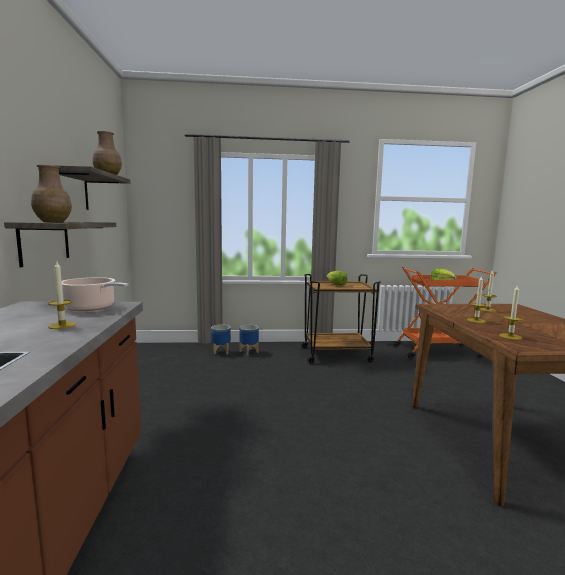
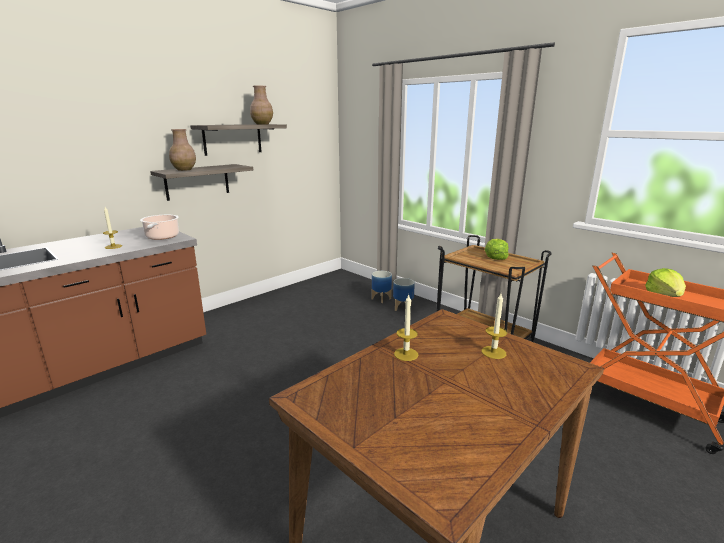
camera: 50 degrees right, 10 degrees up
candle [499,284,523,340] -> none

